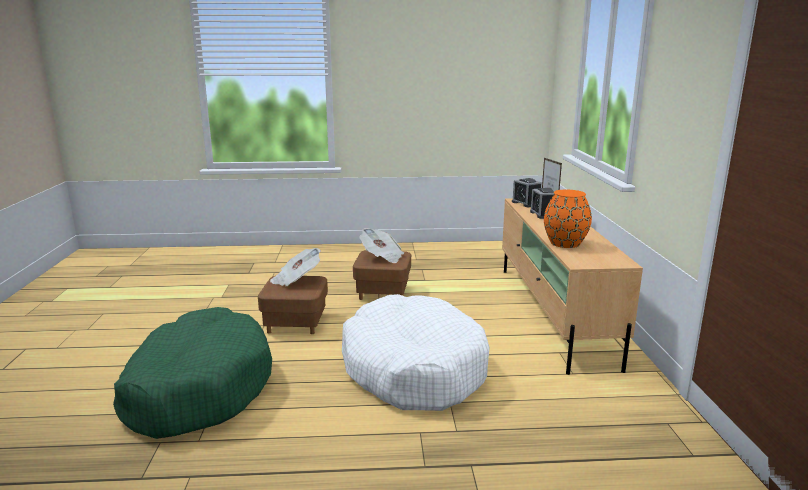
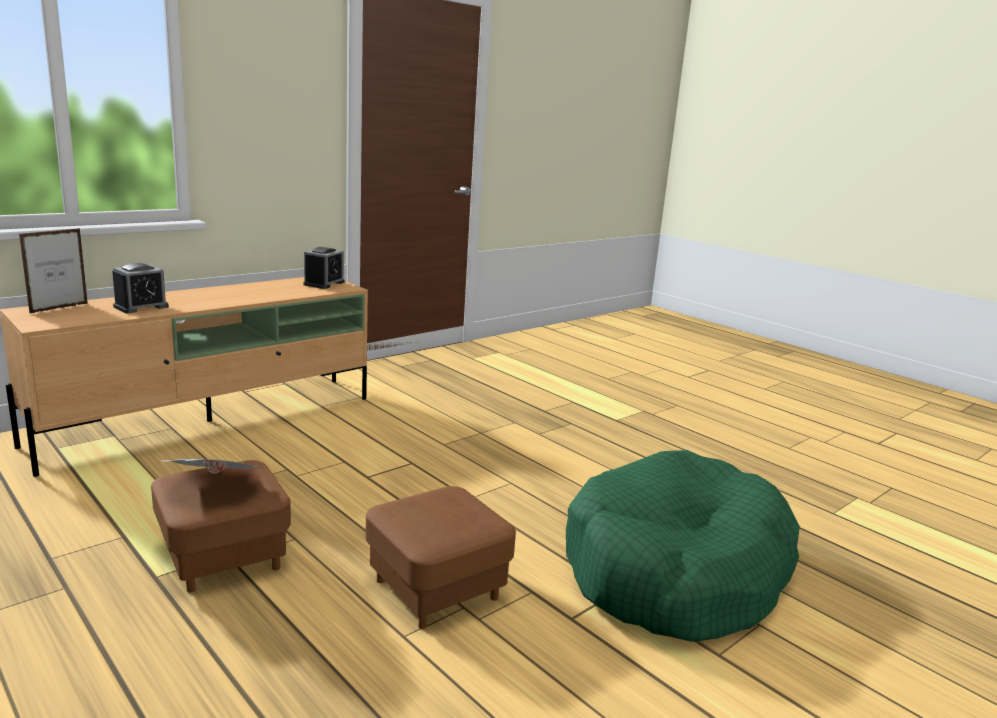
camera: 130 degrees left, 0 degrees up
newspaper [270,248,321,287] -> none
white dog bed [342,294,490,411] -> none
alarm clock [512,178,542,207] -> alarm clock moved to [303,247,344,289]
orange vase [544,190,592,248] -> none

